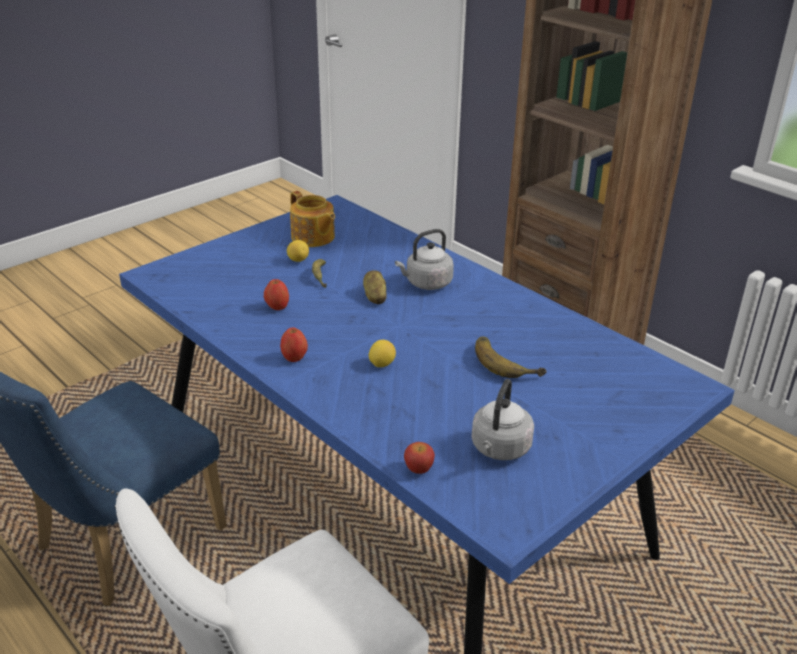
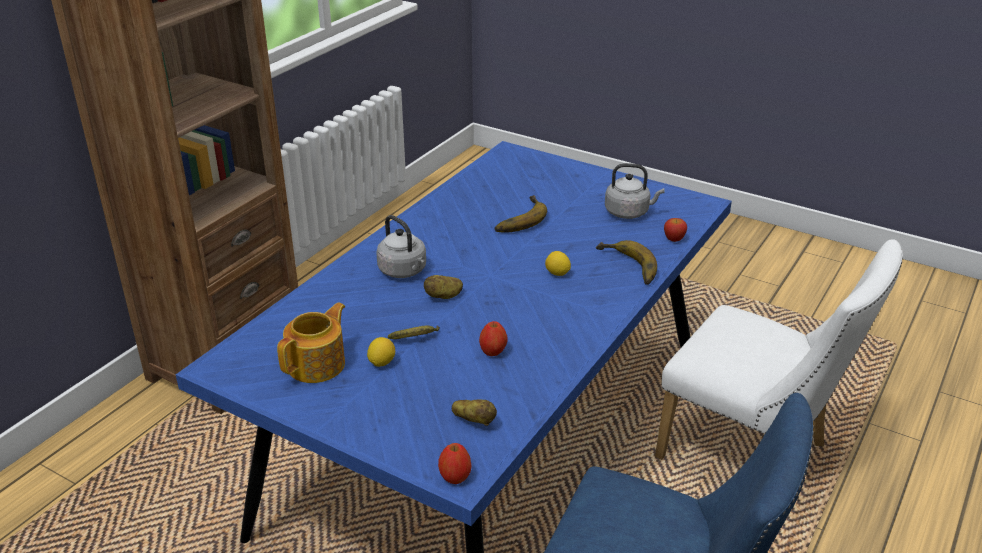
camera: 105 degrees left, 0 degrees up
apple [280,327,308,362] -> apple moved to [438,443,472,484]
none -> potato [452,400,497,426]
none -> banana [596,240,657,285]

